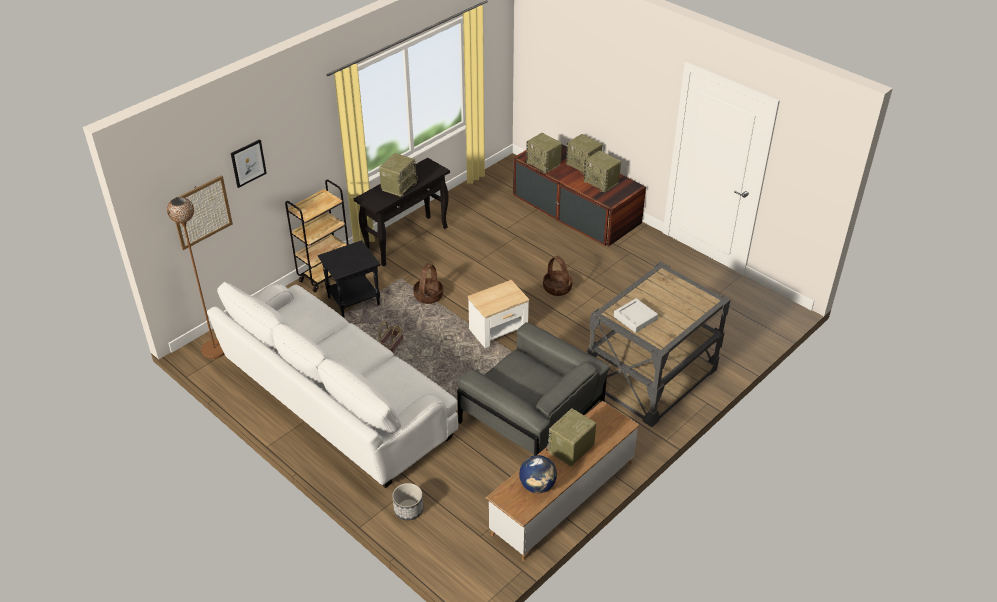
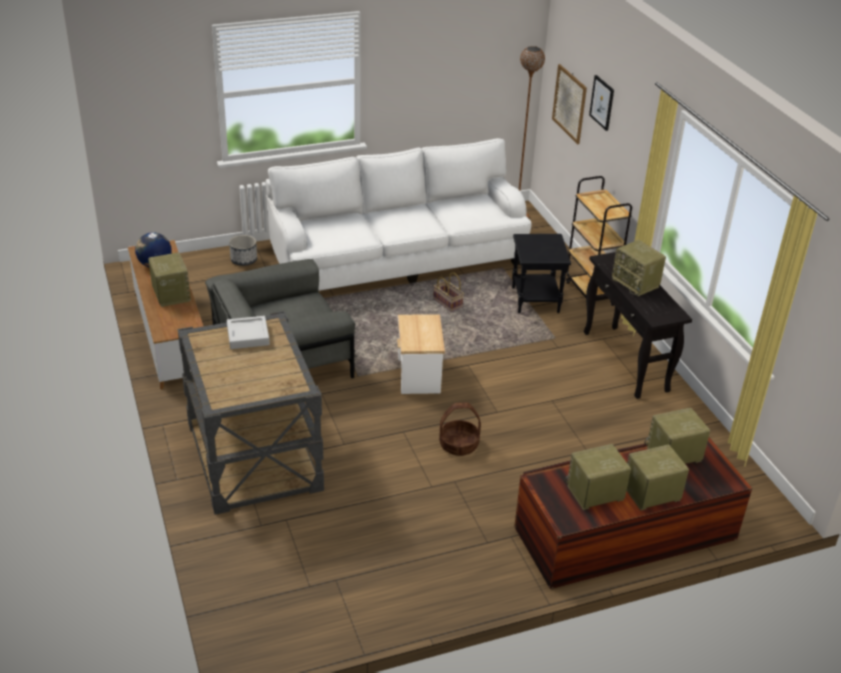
camera: 115 degrees right, 5 degrees down
basket [413,263,443,304] -> none

